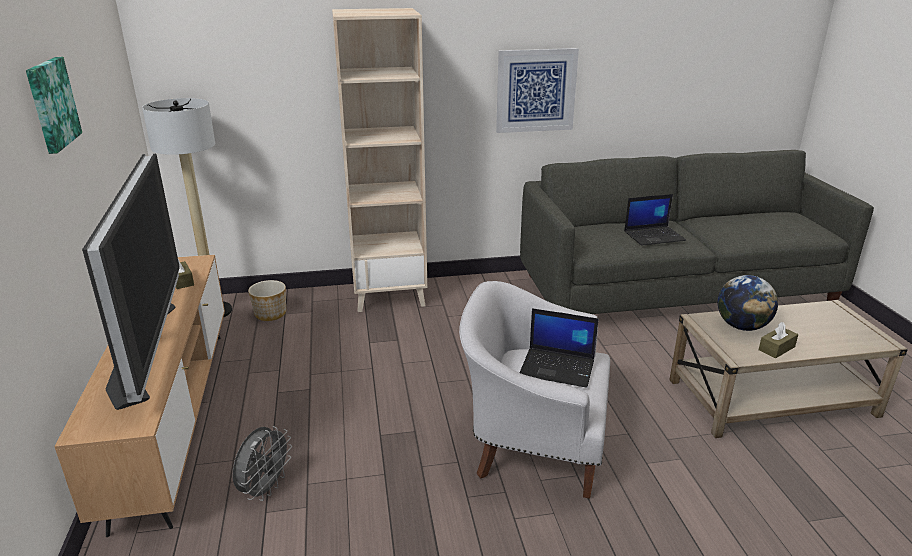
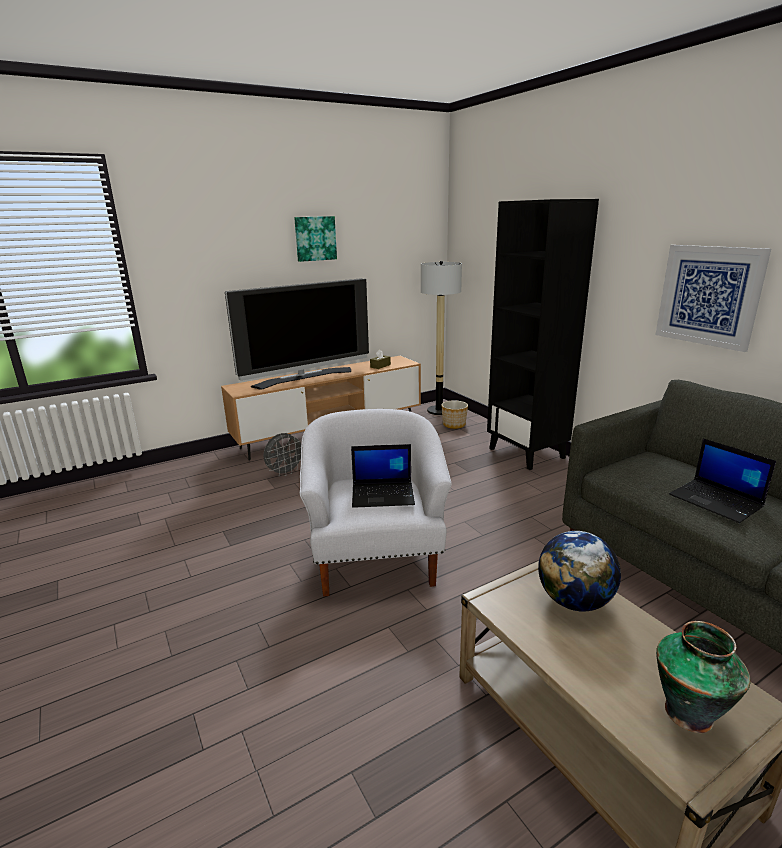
camera: 70 degrees right, 5 degrees down
grey fan [233,426,292,501] -> grey fan turned 45 degrees counterclockwise [263,433,302,476]
beige bookcase [332,8,427,312] -> black bookcase [487,199,599,470]
laptop [520,308,598,388] -> laptop turned 90 degrees counterclockwise [351,444,415,508]
brown tissue box [759,322,798,358] -> none
none -> vase [656,621,751,733]

